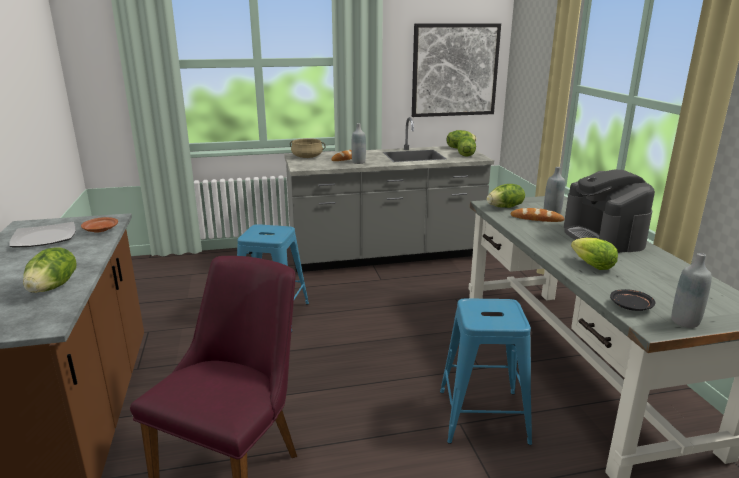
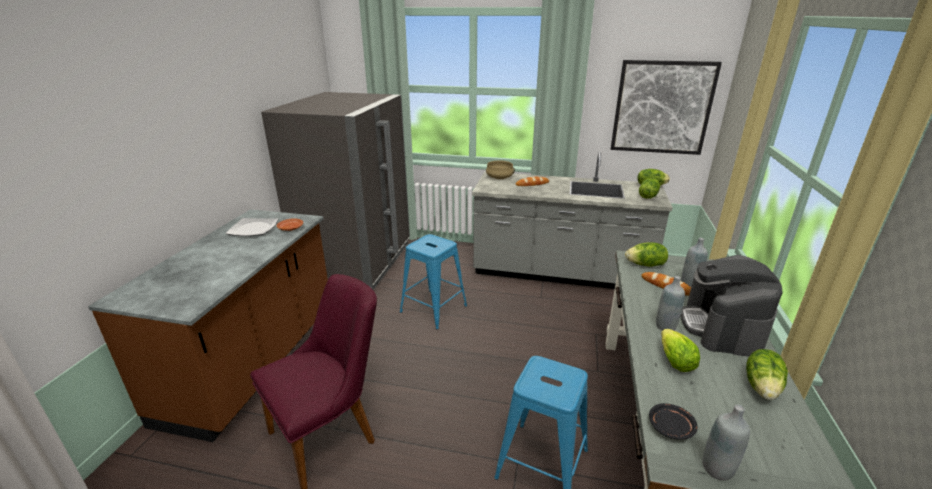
camera: 25 degrees right, 5 degrees up
lettuce [23,247,77,293] -> lettuce moved to [746,349,788,400]
grey bottle [351,123,366,164] -> grey bottle moved to [656,276,685,330]
none -> grey fridge [261,92,410,290]

